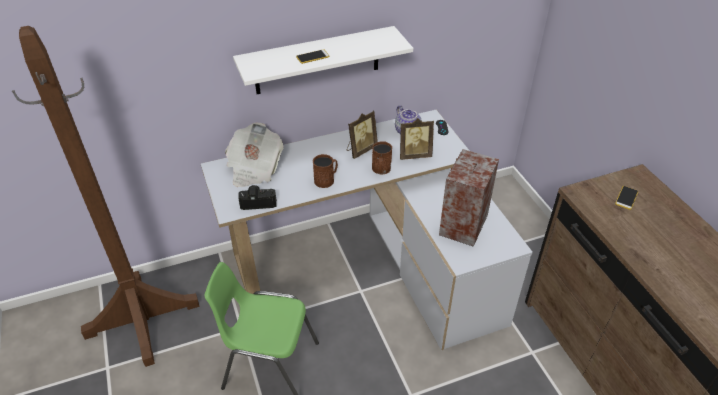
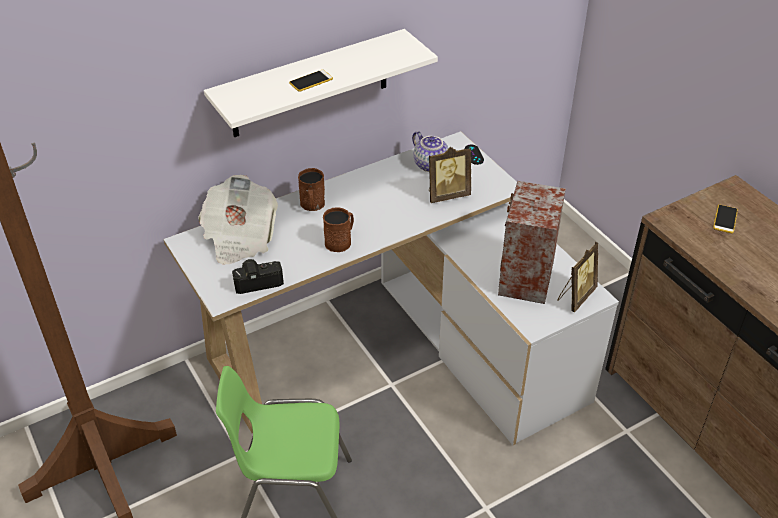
camera: 10 degrees left, 0 degrees up
picture frame [347,111,378,159] -> picture frame moved to [557,242,598,312]
brown mug [372,141,392,174] -> brown mug moved to [298,168,325,211]

